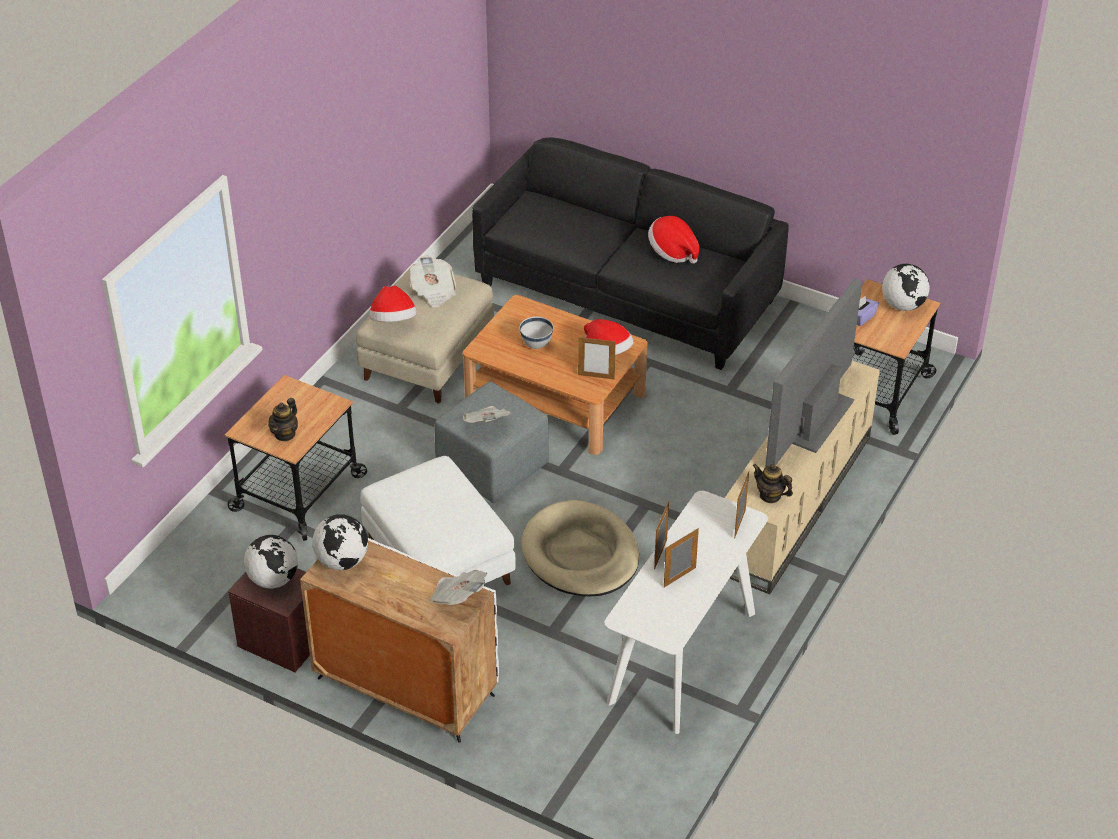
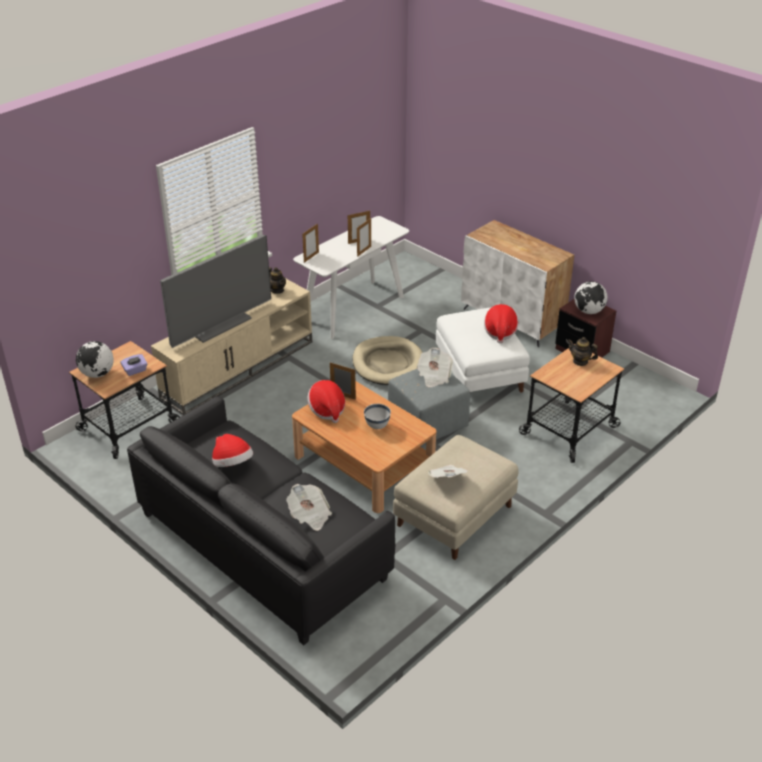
camera: 165 degrees left, 5 degrees down
teapot [268,398,298,441] -> teapot turned 105 degrees counterclockwise [568,337,598,366]
globe [312,514,368,570] -> none
hat [369,285,417,322] -> hat moved to [484,304,518,344]
newspaper [429,570,487,605] -> newspaper moved to [286,484,332,531]

